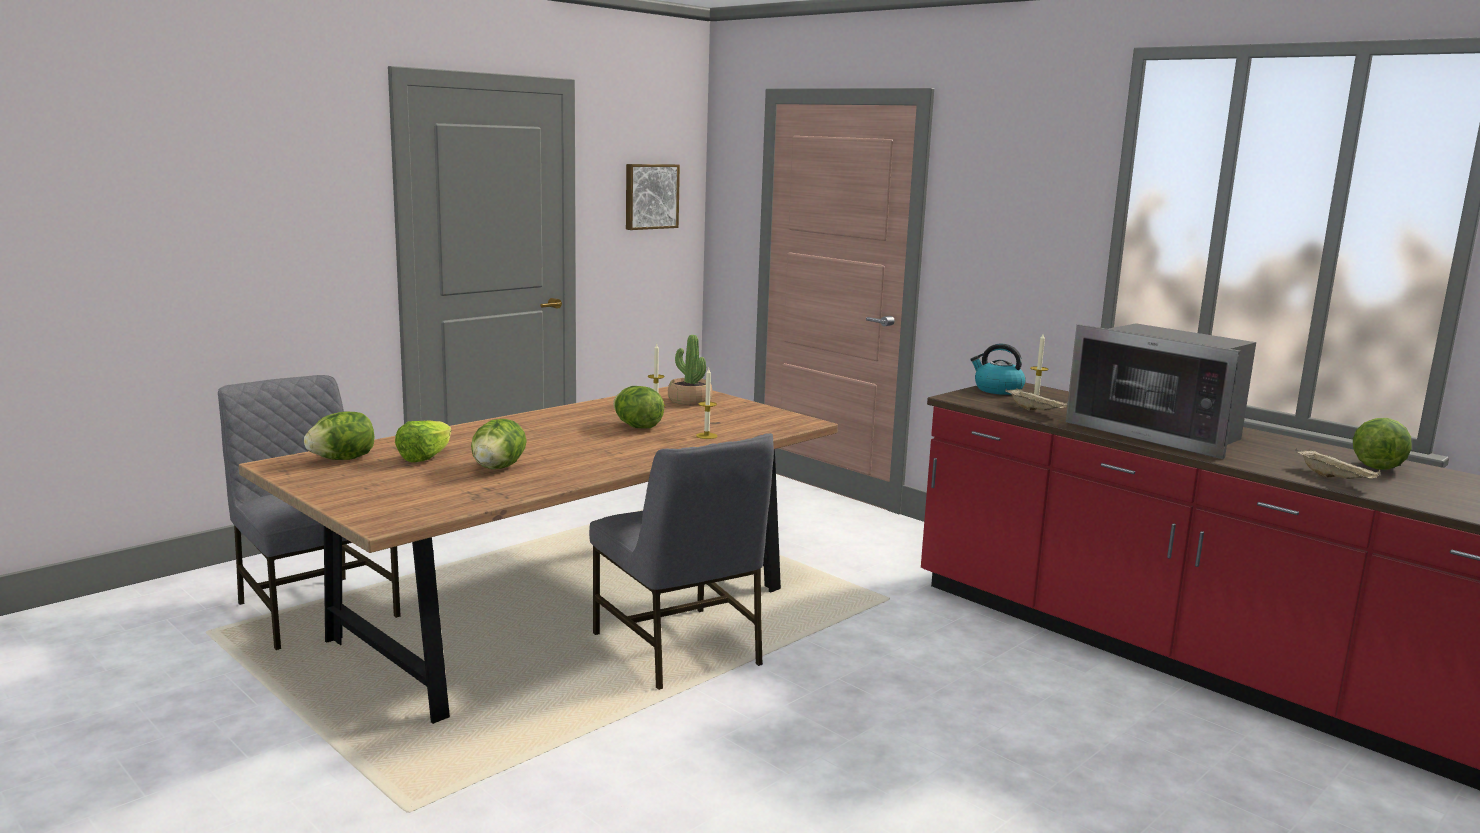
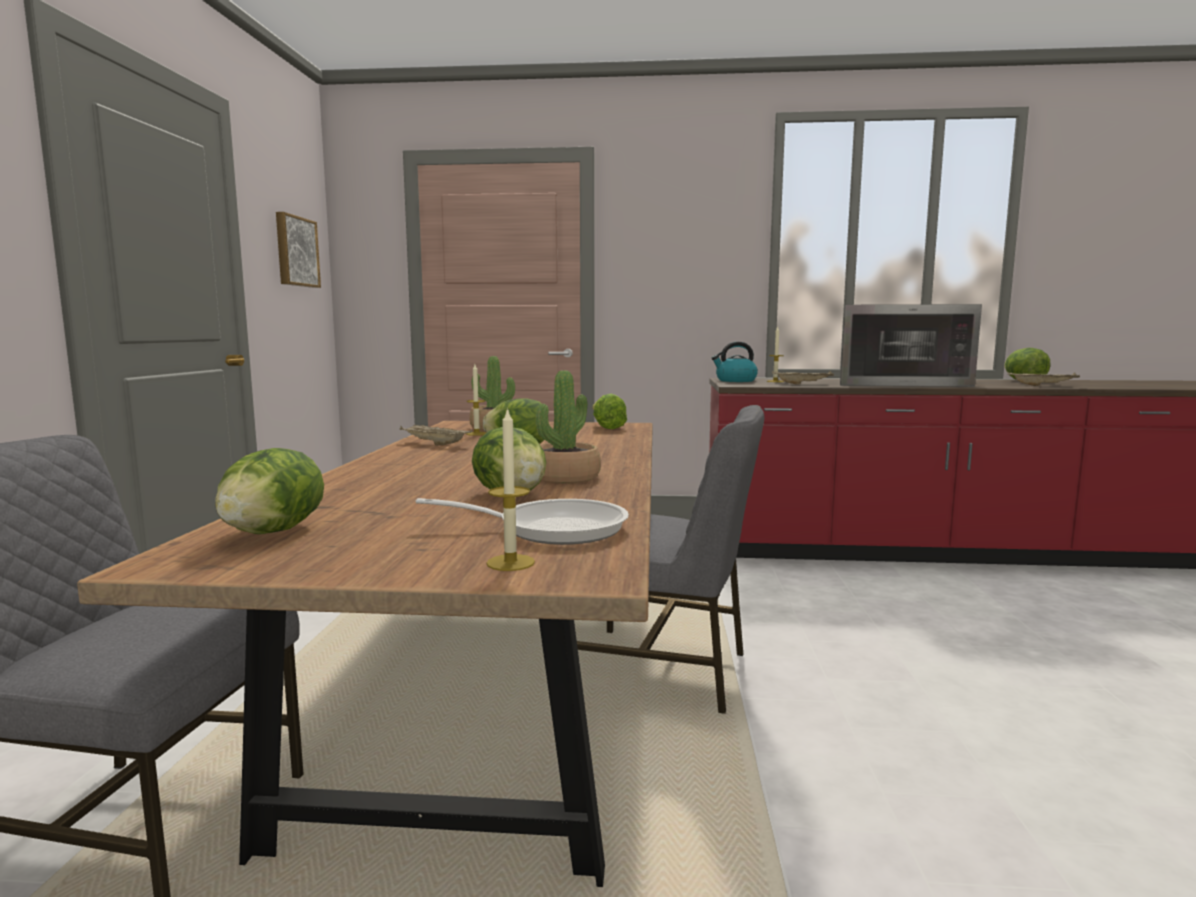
camera: 40 degrees left, 5 degrees down
lettuce [395,421,451,462] -> lettuce moved to [592,393,627,429]
candle [696,368,718,439] -> candle moved to [486,407,535,571]
none -> beige tray [400,425,472,446]
none -> frying pan [415,498,629,545]
none -> potted plant [536,370,601,484]

